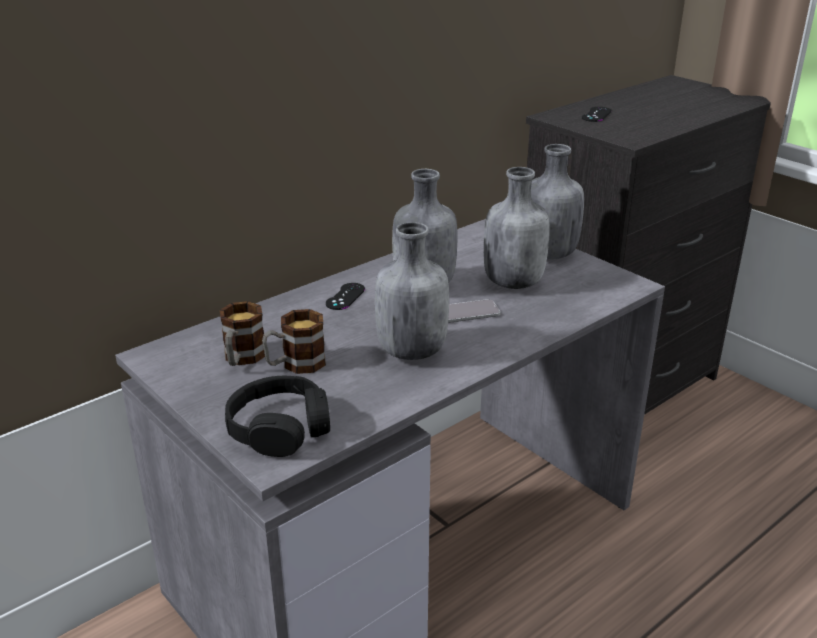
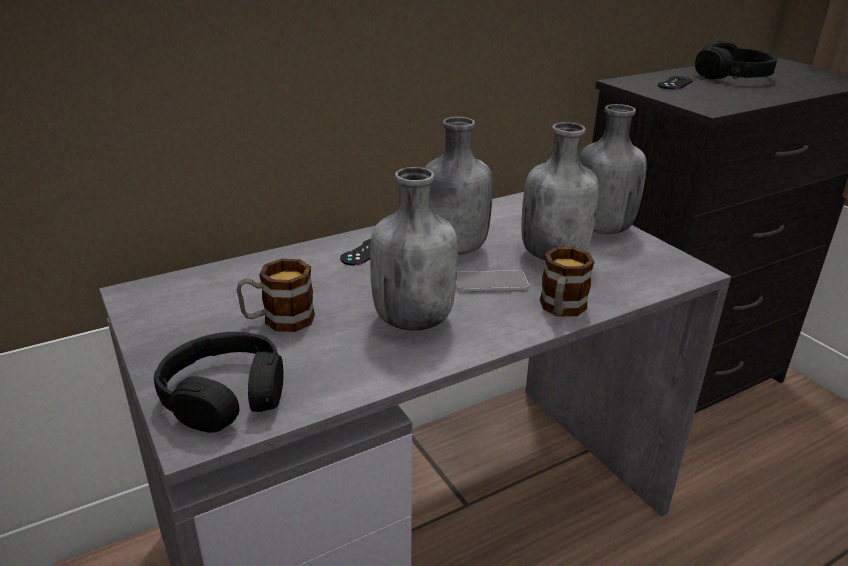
camera: 10 degrees right, 0 degrees up
mug [220,301,265,366] -> mug moved to [540,247,594,317]
none -> black headphones [695,41,777,79]

